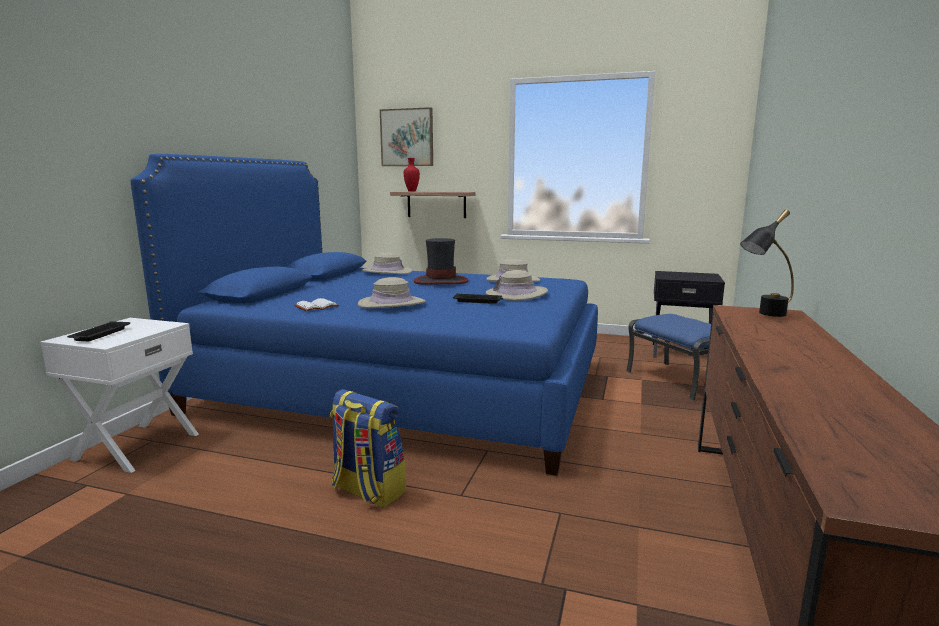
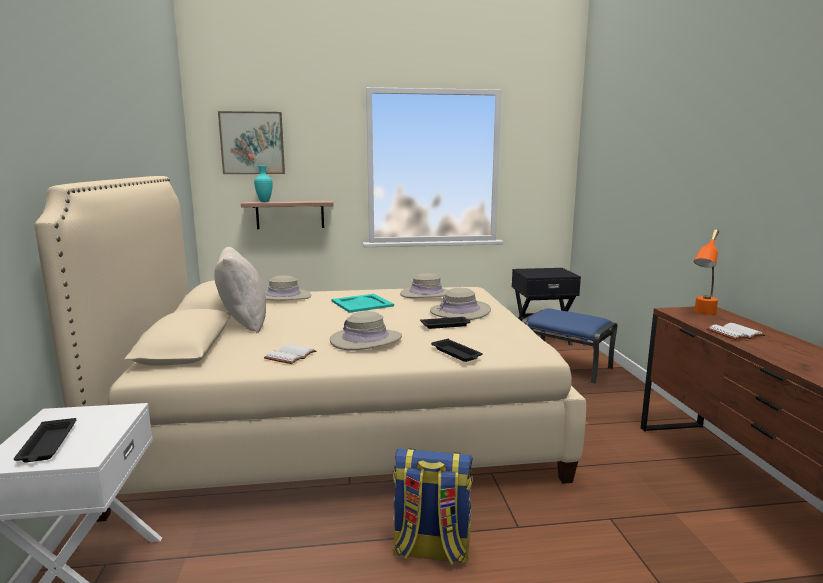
camera: 25 degrees left, 0 degrees up
blue bed [130,154,598,476] -> beige bed [34,176,586,522]
red vase [404,158,420,192] -> turquoise vase [254,166,273,202]
hat [413,238,468,285] -> turquoise tray [331,294,394,313]
black table lamp [740,210,794,317] -> orange table lamp [694,229,719,315]
none -> beige pillow [214,247,266,333]
none -> black tray [431,339,483,362]
none -> white book [706,323,765,340]

